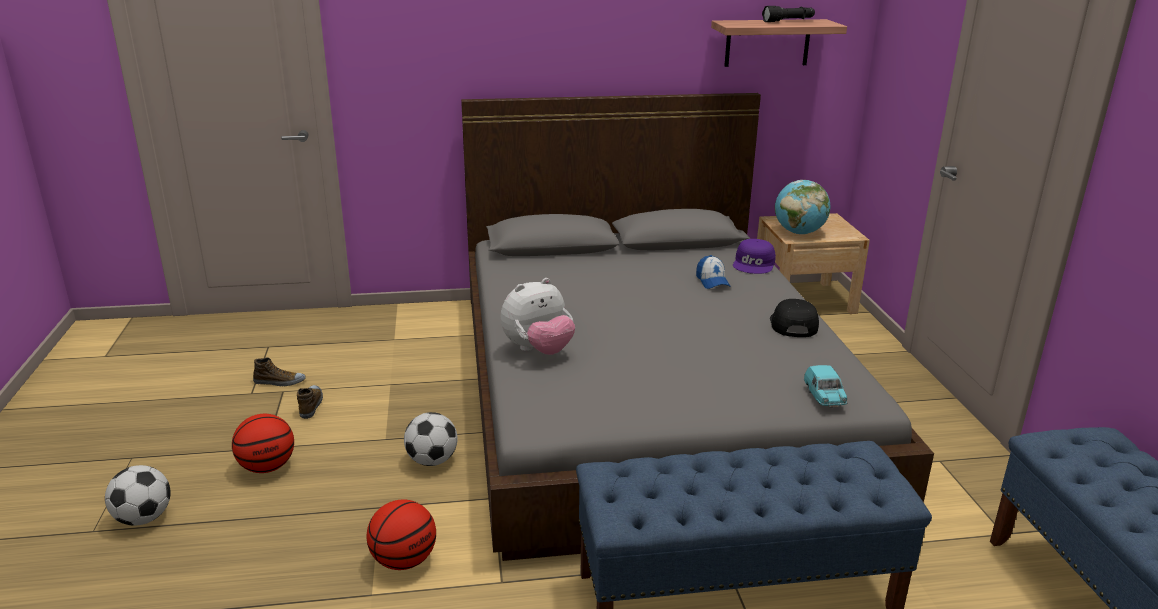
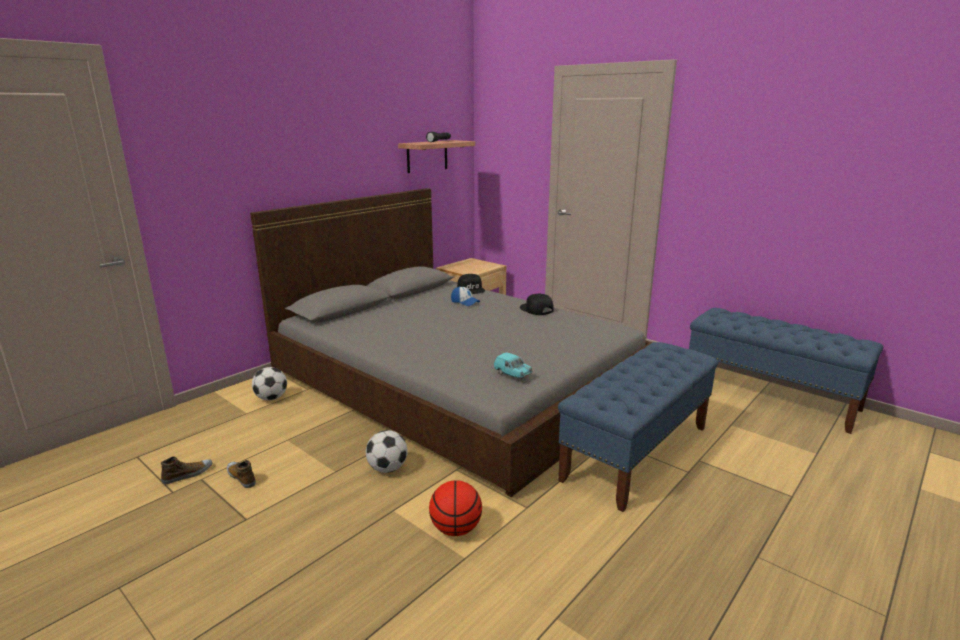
camera: 40 degrees left, 5 degrees down
football [105,465,171,526] -> football moved to [252,367,287,401]
basketball [232,414,294,473] -> none
plush toy [501,278,575,355] -> none
purple cap [733,239,776,274] -> black cap [457,274,485,294]
globe [775,180,830,235] -> none
turquoise toy car [804,365,848,408] -> turquoise toy car moved to [494,353,532,378]

